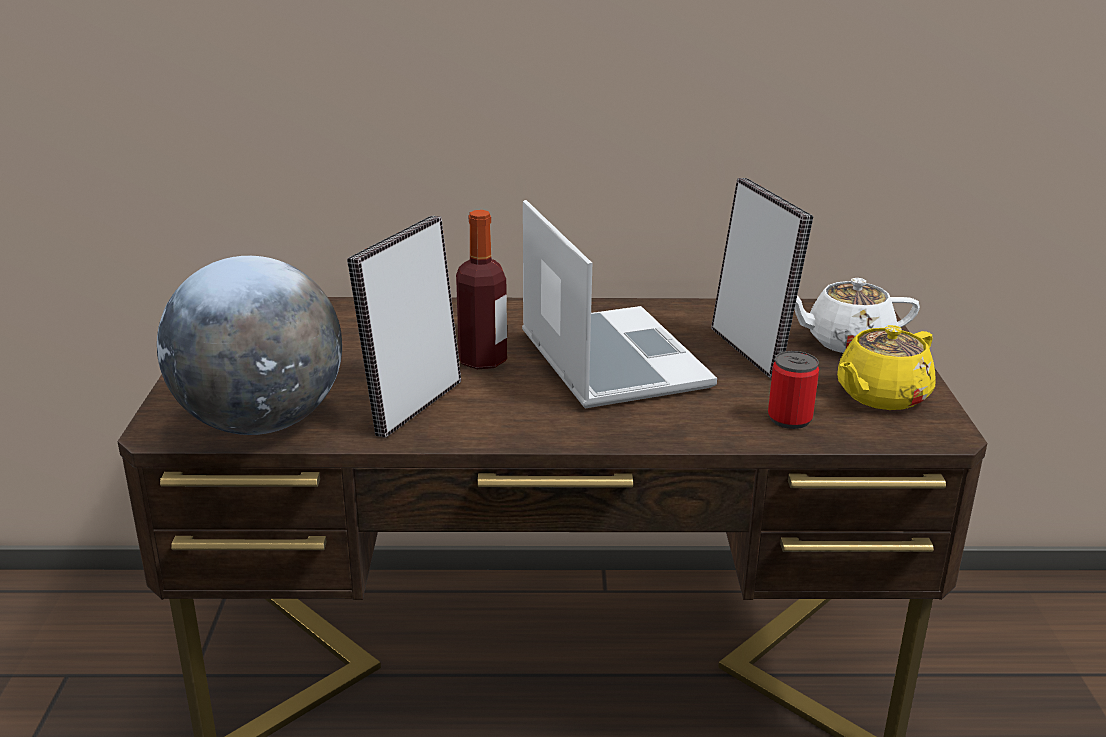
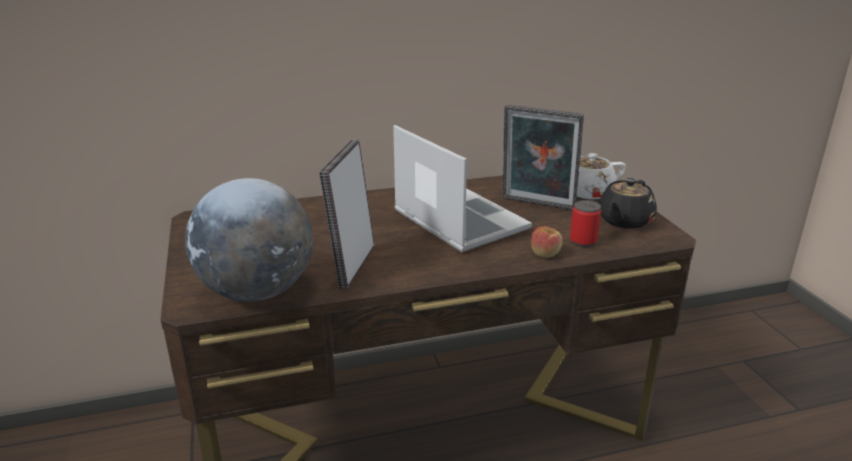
camera: 15 degrees left, 0 degrees up
bottle [456,210,507,369] -> none
picture frame [711,178,813,378] -> picture frame turned 150 degrees clockwise [502,105,584,210]
yellow teapot [837,325,936,410] -> black teapot [599,178,657,229]
none -> apple [531,226,562,258]

